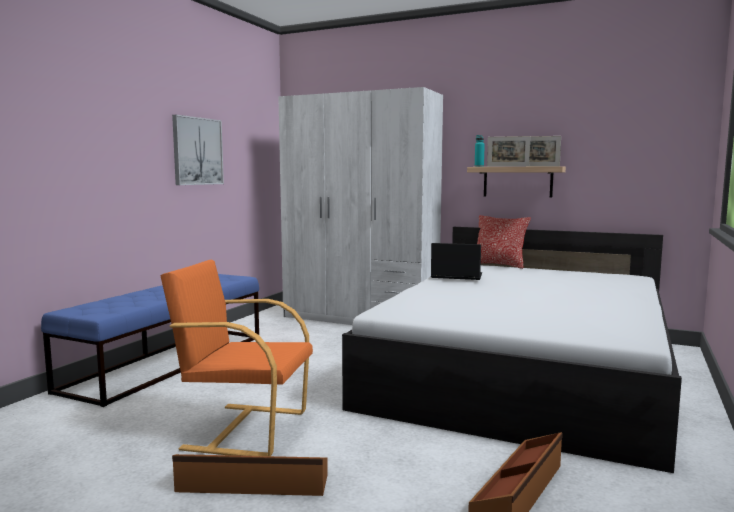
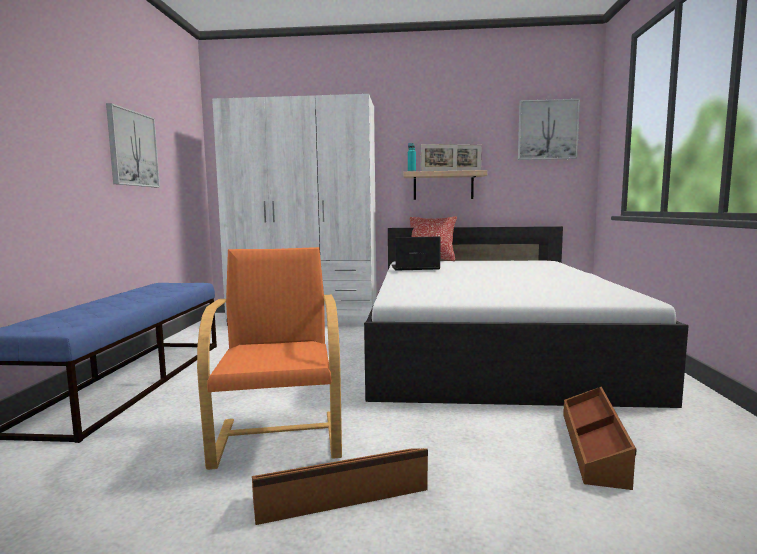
camera: 20 degrees left, 0 degrees up
orange armchair [160,259,313,456] -> orange armchair turned 90 degrees clockwise [197,247,342,470]
none -> picture [518,99,580,160]

